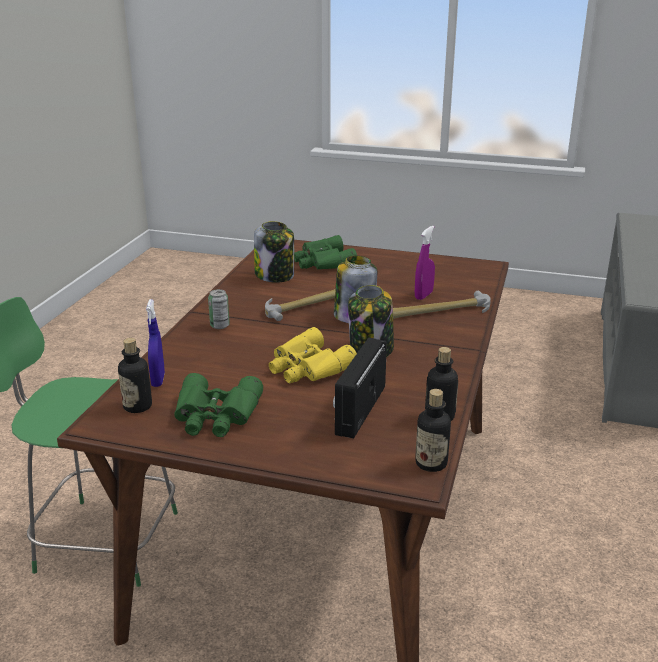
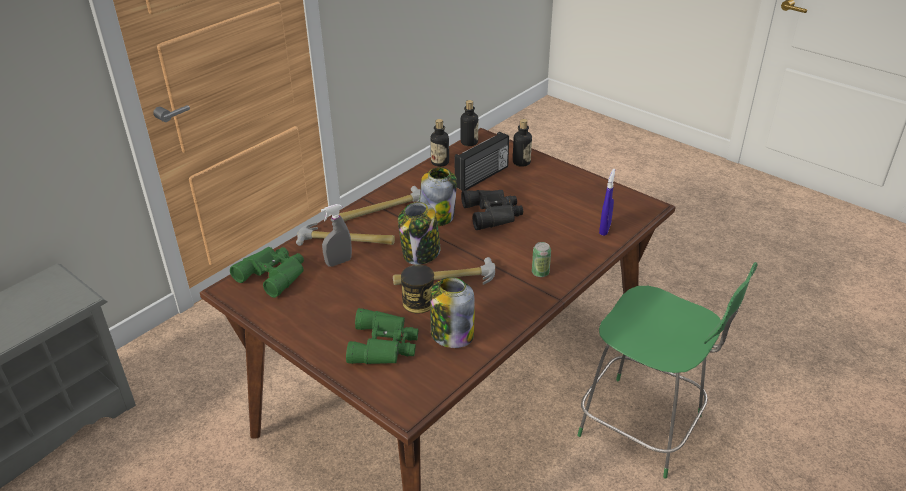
camera: 155 degrees left, 10 degrees up
bottle [118,338,152,413] -> bottle moved to [513,119,532,167]
green binoculars [174,373,263,437] -> green binoculars moved to [230,247,304,298]
yellow binoculars [269,327,357,383] -> black binoculars [461,190,523,230]
purple spray bottle [415,226,435,300] -> grey spray bottle [321,204,352,267]
none -> hammer [339,186,420,221]
none -> can [401,265,434,314]

